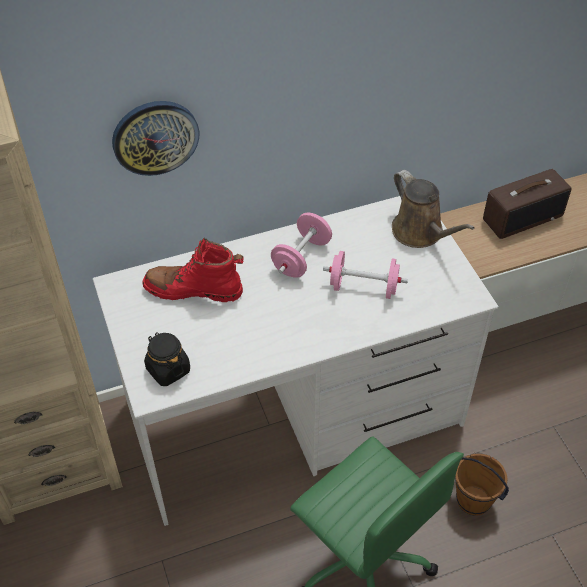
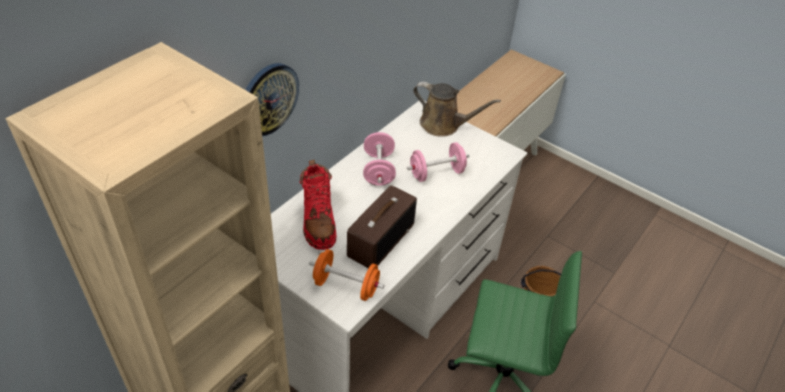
camera: 35 degrees left, 5 degrees down
red boot [143,238,244,302] -> red boot turned 75 degrees counterclockwise [300,160,337,250]
black jar [144,332,190,386] -> orange dumbbell [309,249,384,301]
radio [483,169,572,239] -> radio moved to [347,185,417,268]

